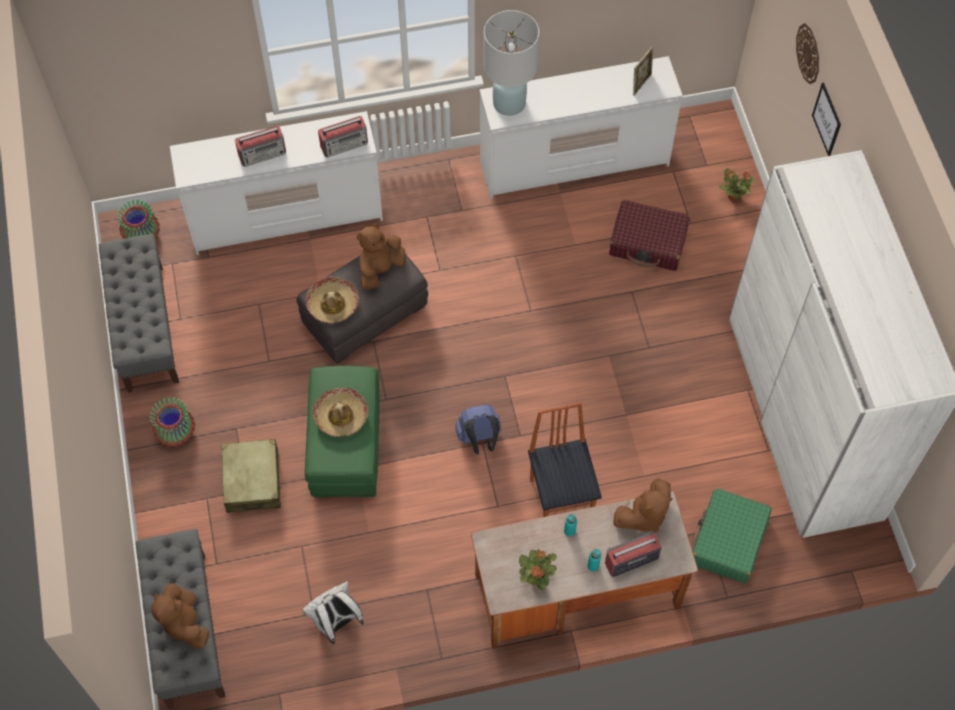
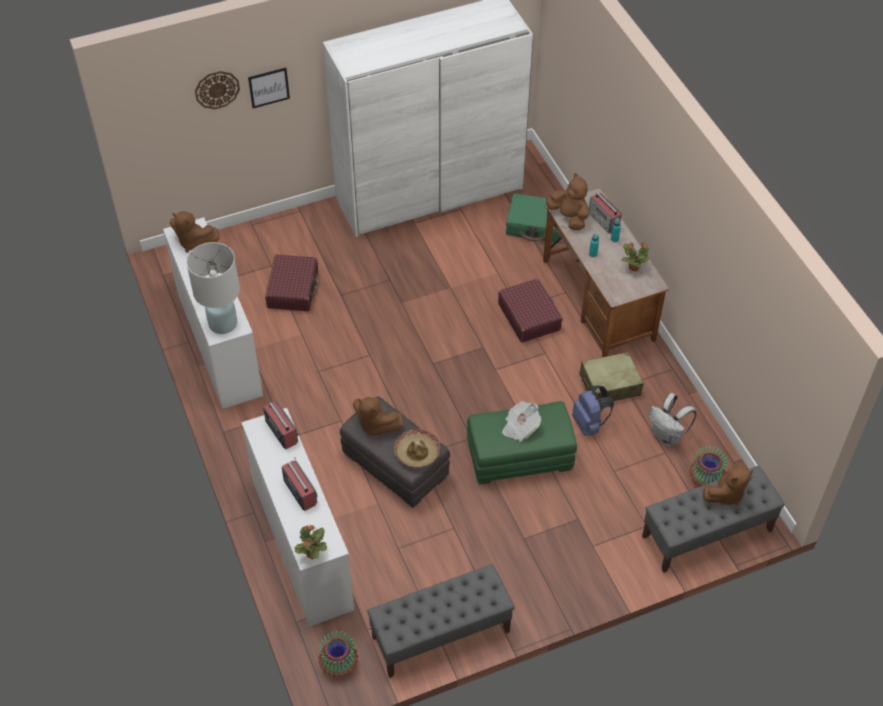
camera: 100 degrees left, 10 degrees down
vase [149,397,195,447] -> vase moved to [689,446,728,487]
beige suitcase [221,439,282,513] -> beige suitcase moved to [579,352,643,401]
hat [313,388,368,437] -> newspaper [502,401,541,442]
blue backpack [456,405,501,454] -> blue backpack moved to [572,385,614,436]
chair [528,403,602,517] -> red suitcase [498,279,562,343]
picture frame [633,46,653,96] -> brown plush toy [170,211,220,252]
potted plant [719,168,754,201] -> potted plant moved to [295,525,327,559]

